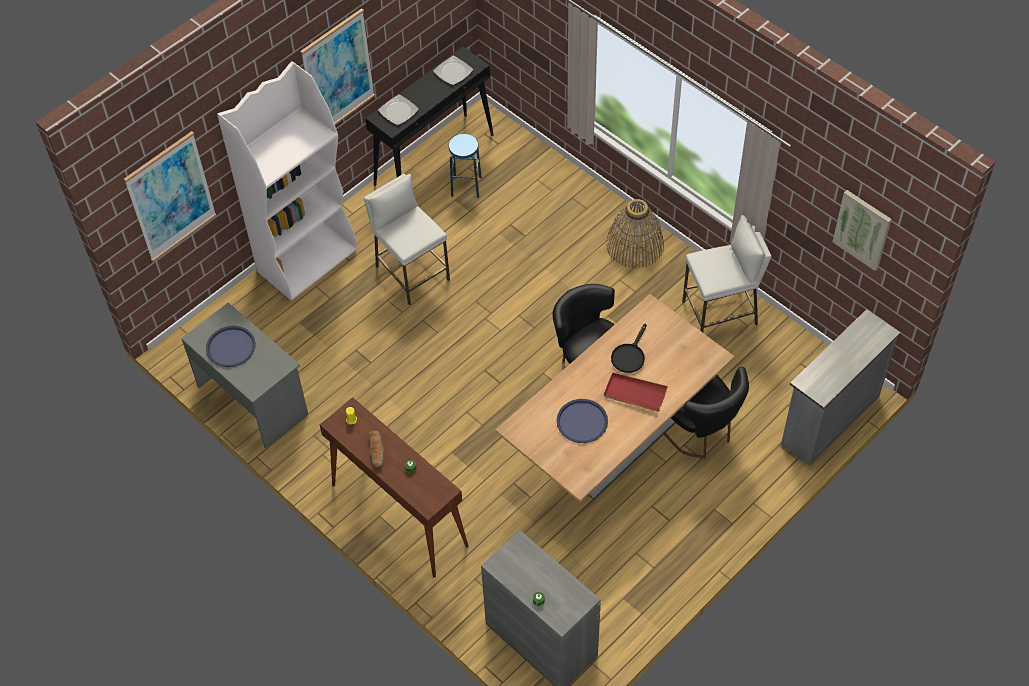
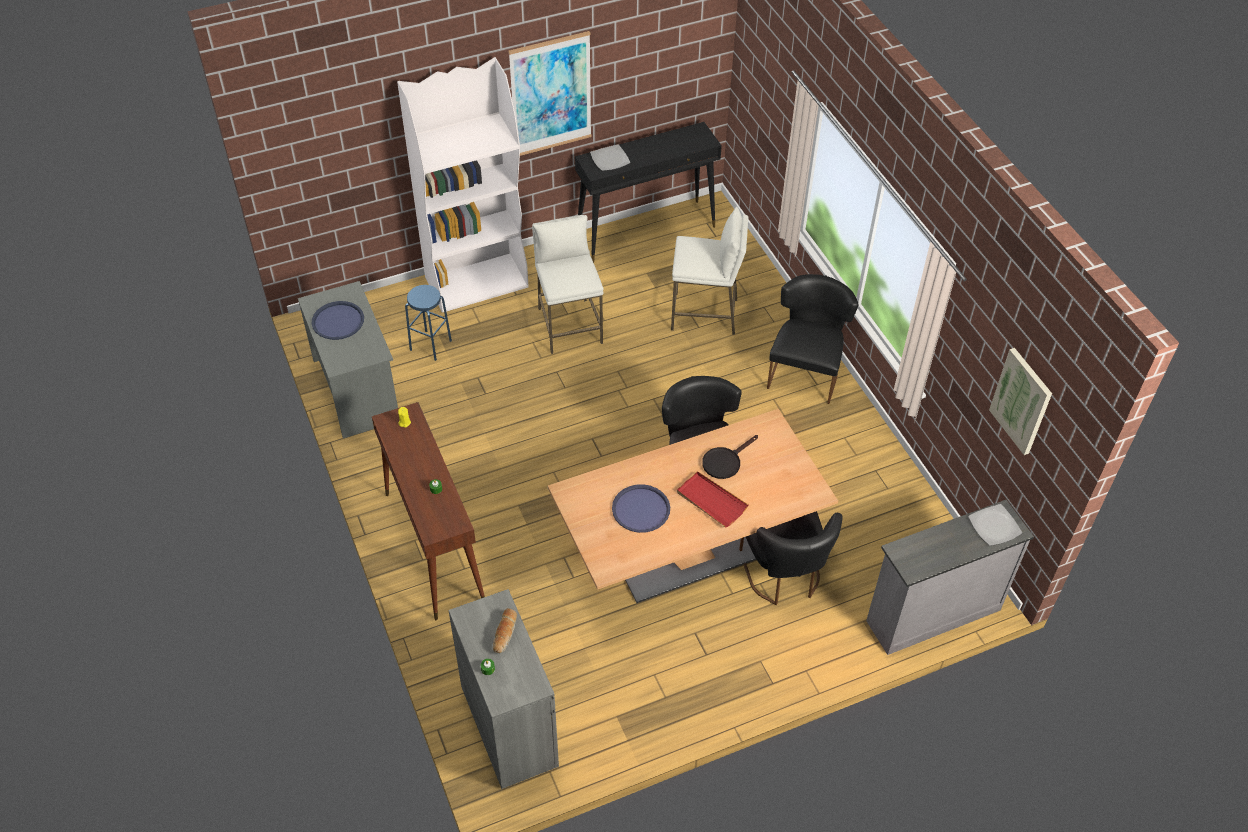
camera: 20 degrees right, 5 degrees down
picture [124,131,217,262] -> none
bread [369,431,384,467] -> bread moved to [493,608,517,653]
plate [433,56,473,85] -> plate moved to [968,504,1022,546]
blue stool [449,134,482,198] -> blue stool moved to [405,285,452,361]
basket [606,199,664,269] -> black chair [767,274,859,404]
white stool [682,215,772,333] -> white stool moved to [671,207,748,335]

